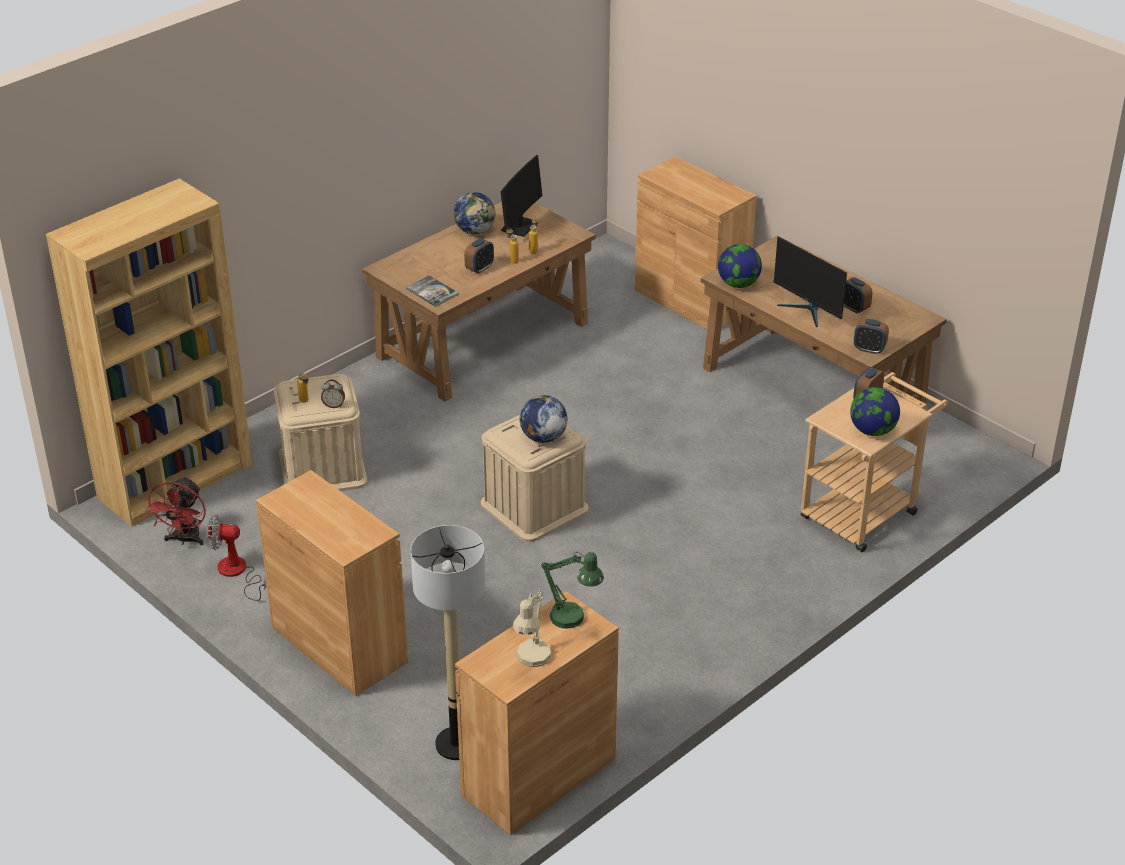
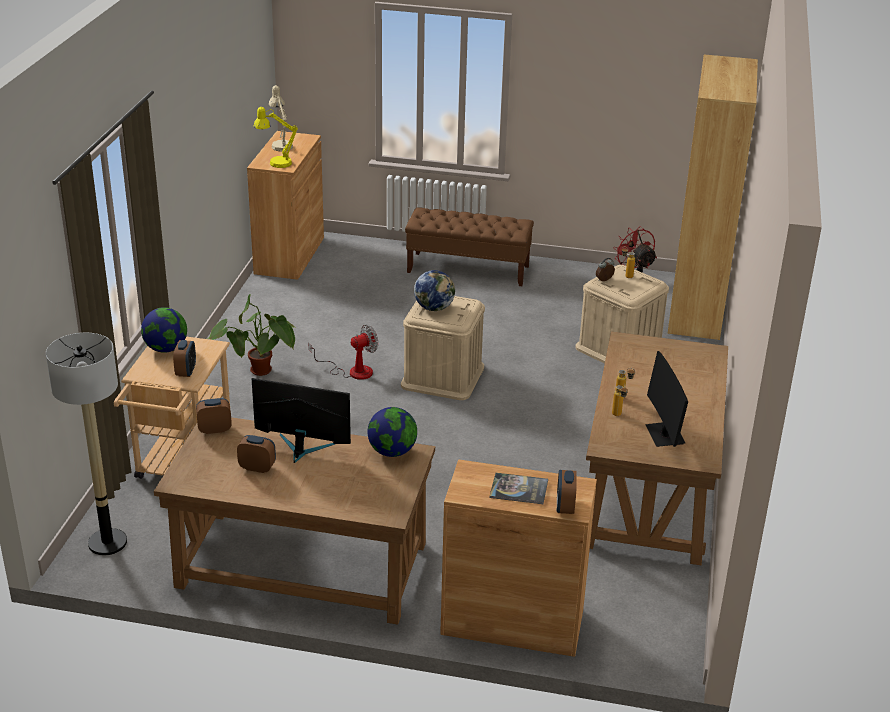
camera: 145 degrees right, 5 degrees down
fan [207,514,266,601] -> fan moved to [309,325,378,380]
brown cabinet [256,470,408,696] -> brown bench [405,207,534,286]
book [406,275,459,307] -> book moved to [490,473,548,504]
floor lamp [410,525,486,760] -> floor lamp moved to [46,333,127,555]
globe [453,192,496,235] -> none
alarm clock [464,238,494,274] -> alarm clock moved to [557,470,577,514]
green table lamp [541,552,604,629] -> yellow table lamp [254,107,298,168]
none -> potted plant [208,294,297,376]

